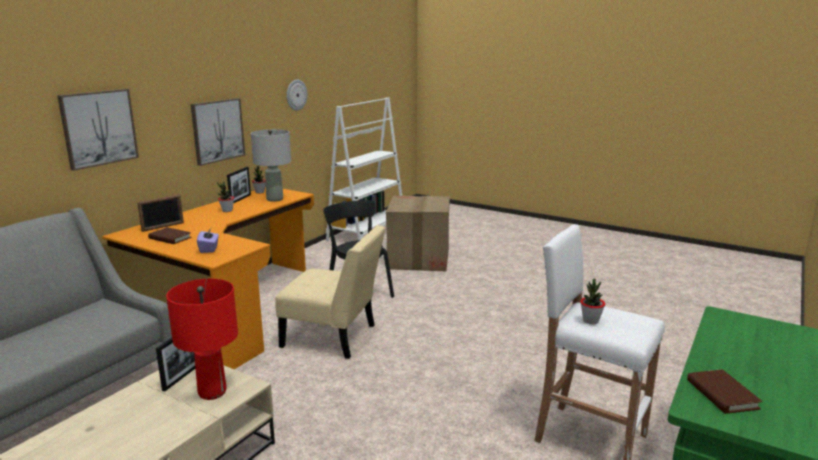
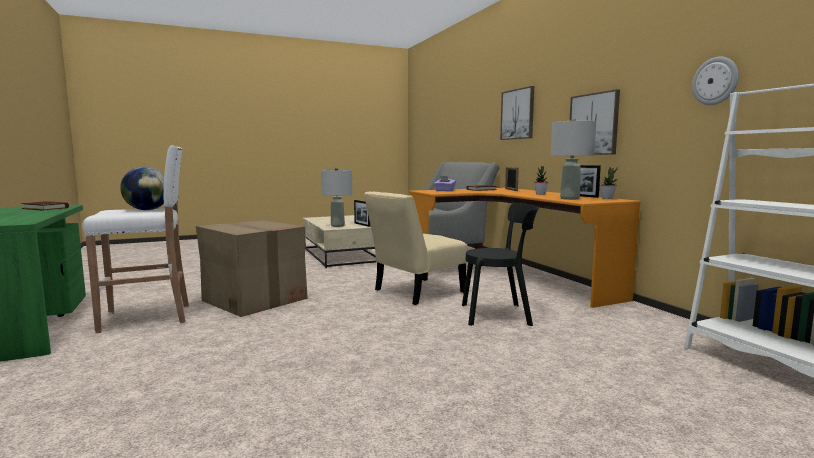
camera: 125 degrees right, 10 degrees down
red table lamp [166,279,238,400] -> grey table lamp [321,168,352,227]
cardboard box [386,196,450,271] -> cardboard box moved to [196,220,308,317]
potted plant [580,279,605,324] -> globe [120,167,164,210]

